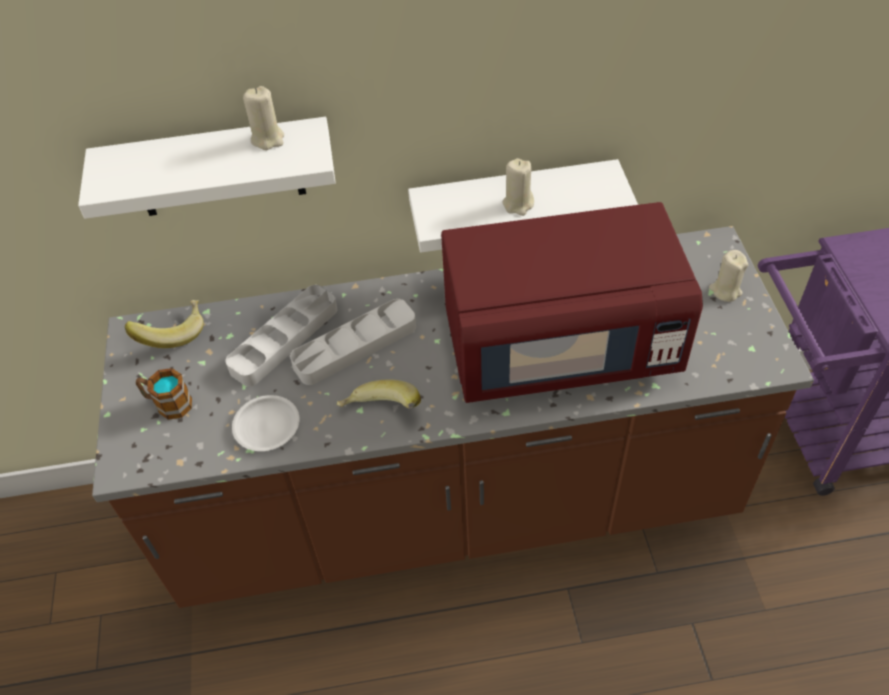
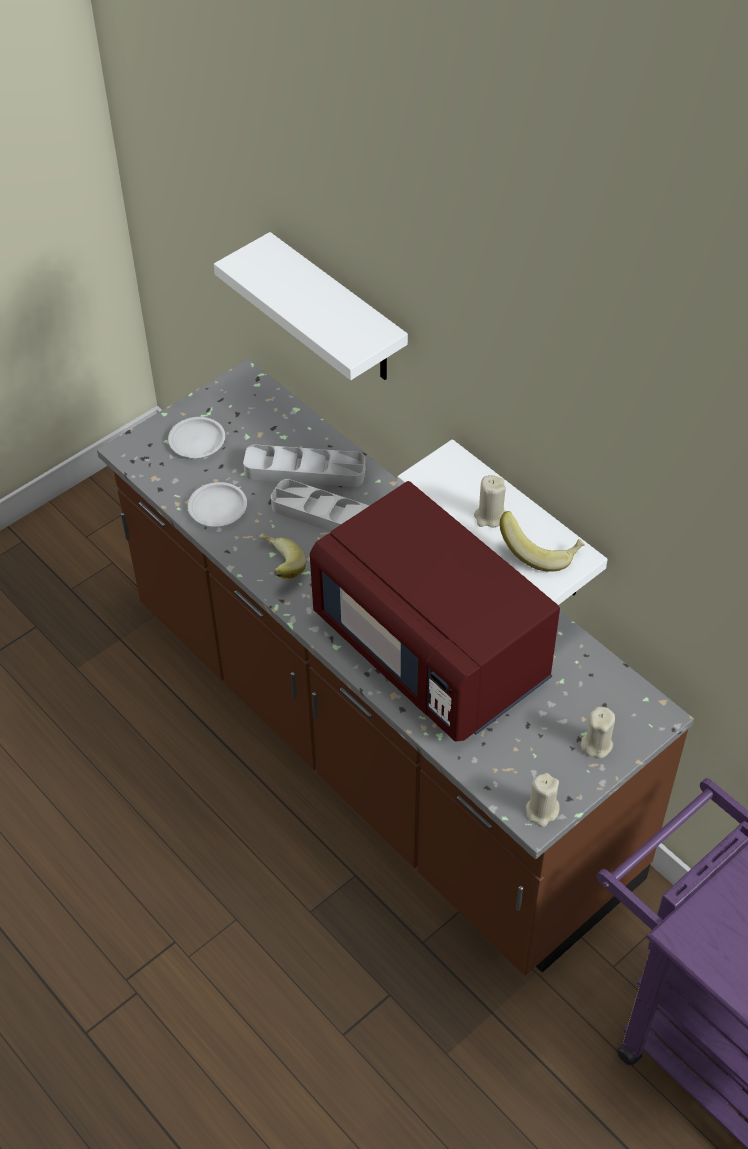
camera: 55 degrees right, 0 degrees up
banana [125,300,204,348] -> banana moved to [500,511,585,572]
mug [136,368,192,420] -> white plate [168,417,225,458]
beige candle [243,86,284,150] -> beige candle moved to [526,773,560,827]

